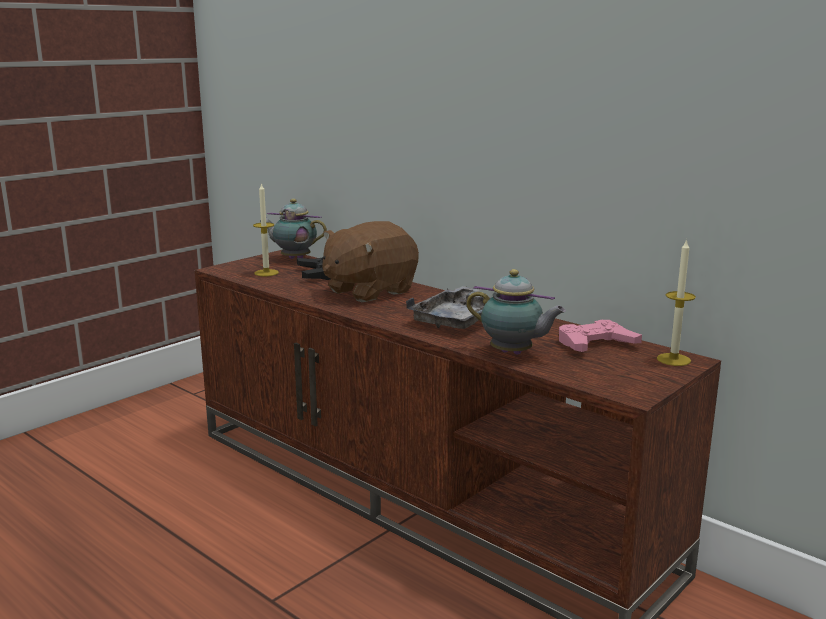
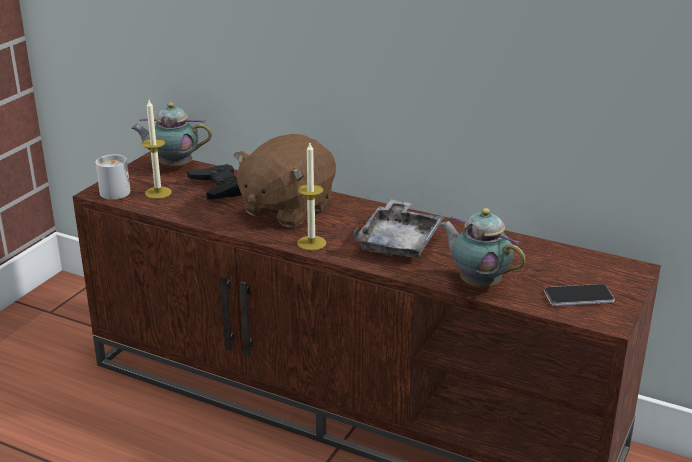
camera: 15 degrees left, 10 degrees up
teapot [466,269,566,355] -> teapot turned 150 degrees counterclockwise [440,208,526,287]
pink game controller [559,320,642,352] -> none
candle [657,239,696,366] -> candle moved to [297,143,326,251]
none -> white mug [95,154,130,200]
none -> phone [544,284,615,306]

